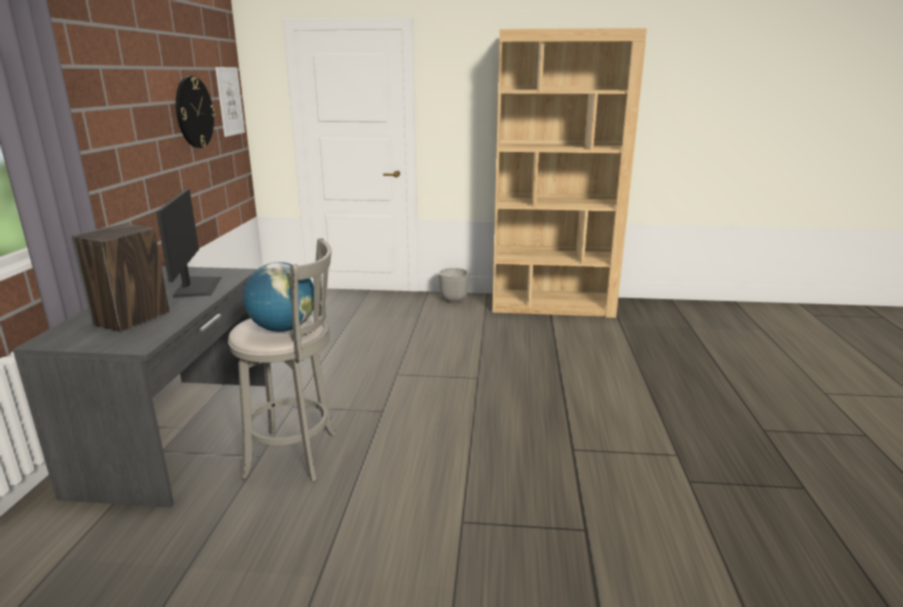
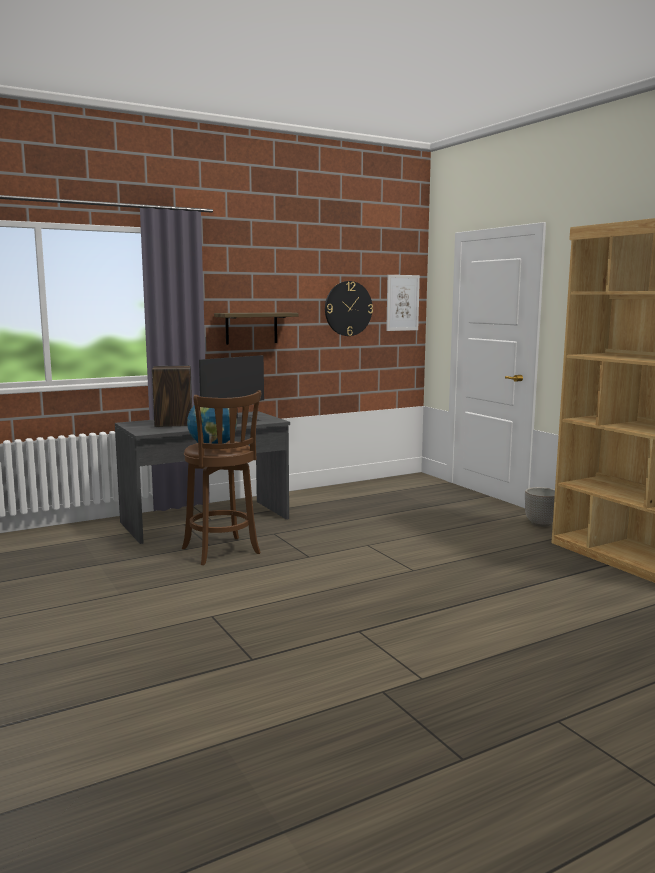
camera: 55 degrees right, 10 degrees down
grey stool [228,238,336,482] -> brown stool [182,390,261,565]
none -> shelf [214,312,299,345]

